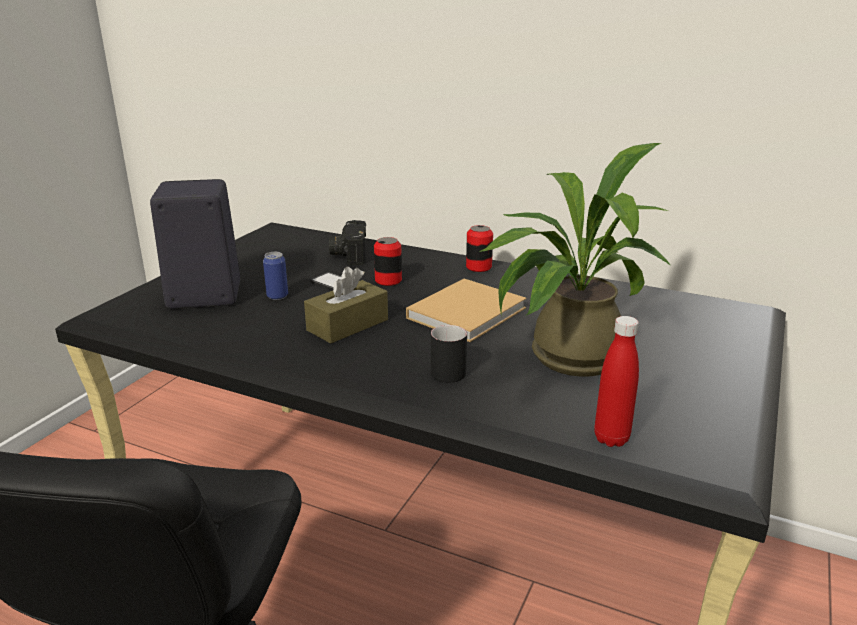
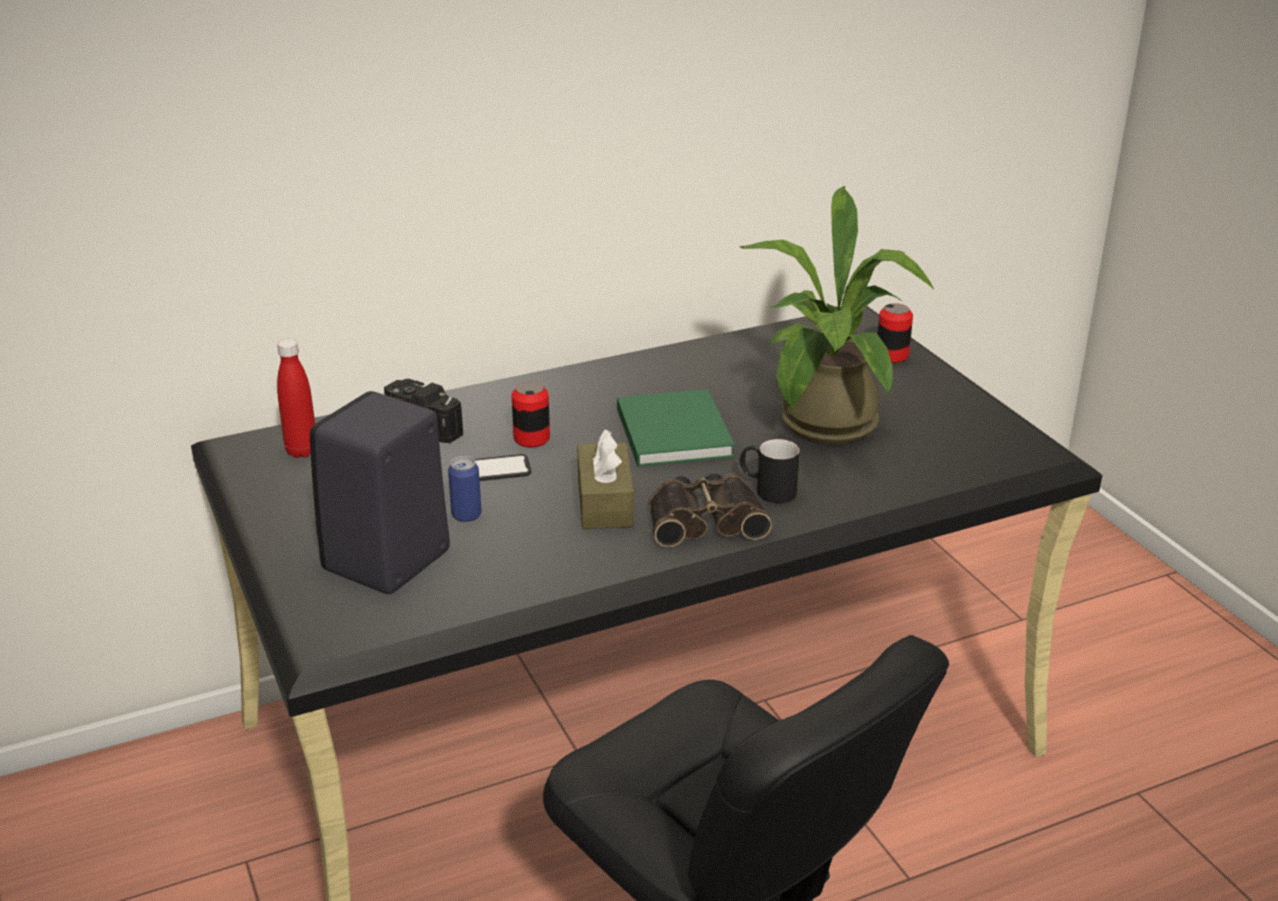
camera: 50 degrees left, 5 degrees up
beige book [406,279,527,342] -> green book [617,389,735,467]
can [466,225,493,272] -> can moved to [878,303,913,363]
red bottle [594,316,639,447] -> red bottle moved to [277,339,315,458]
none -> binoculars [649,474,772,547]

